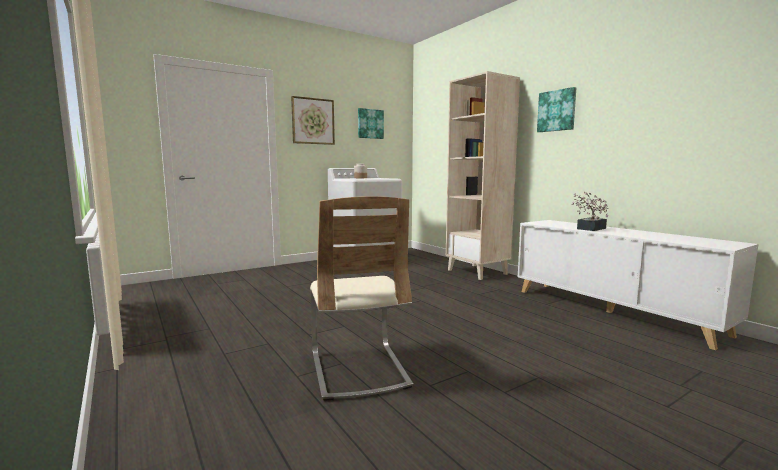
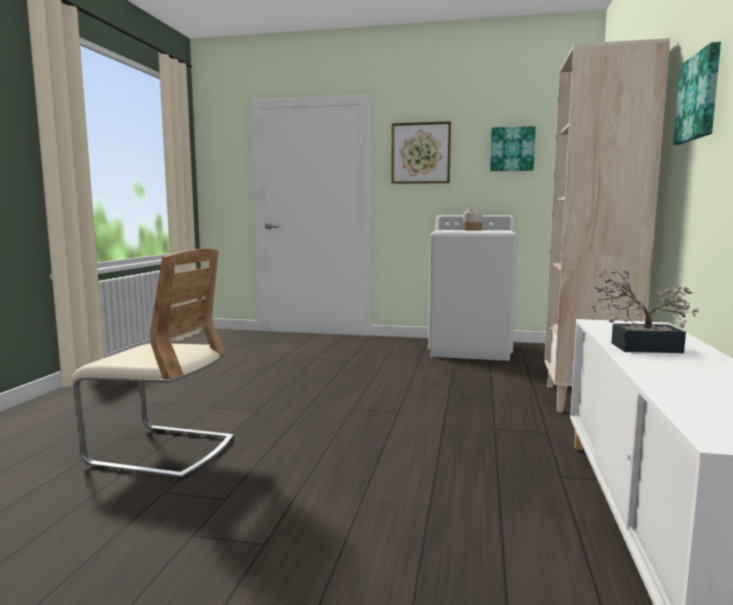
camera: 45 degrees right, 0 degrees up
beige chair [310,196,413,401] -> beige chair turned 105 degrees counterclockwise [71,249,234,480]

